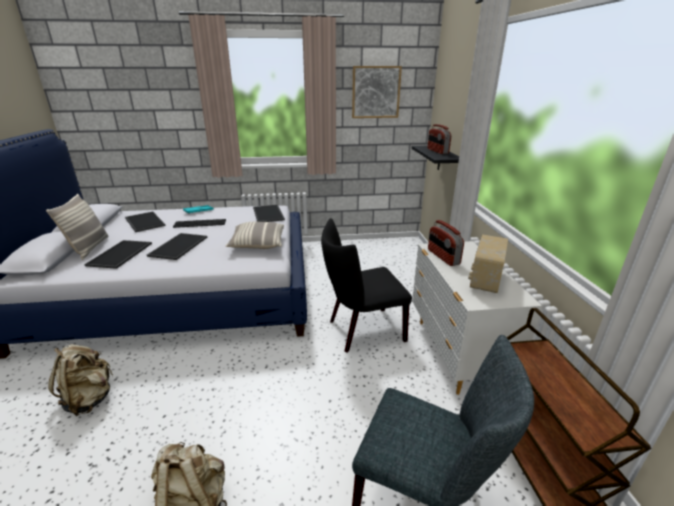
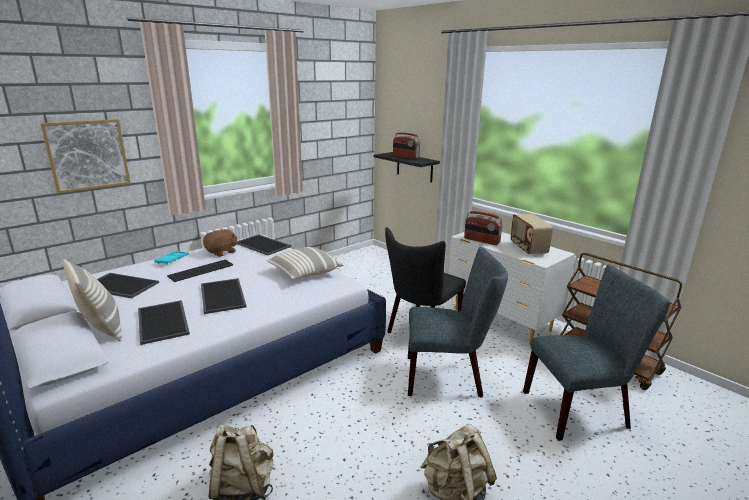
camera: 35 degrees left, 5 degrees down
picture [352,66,402,118] -> picture moved to [40,119,131,193]
none -> brown plush toy [203,229,237,257]
none -> grey chair [408,247,508,398]

